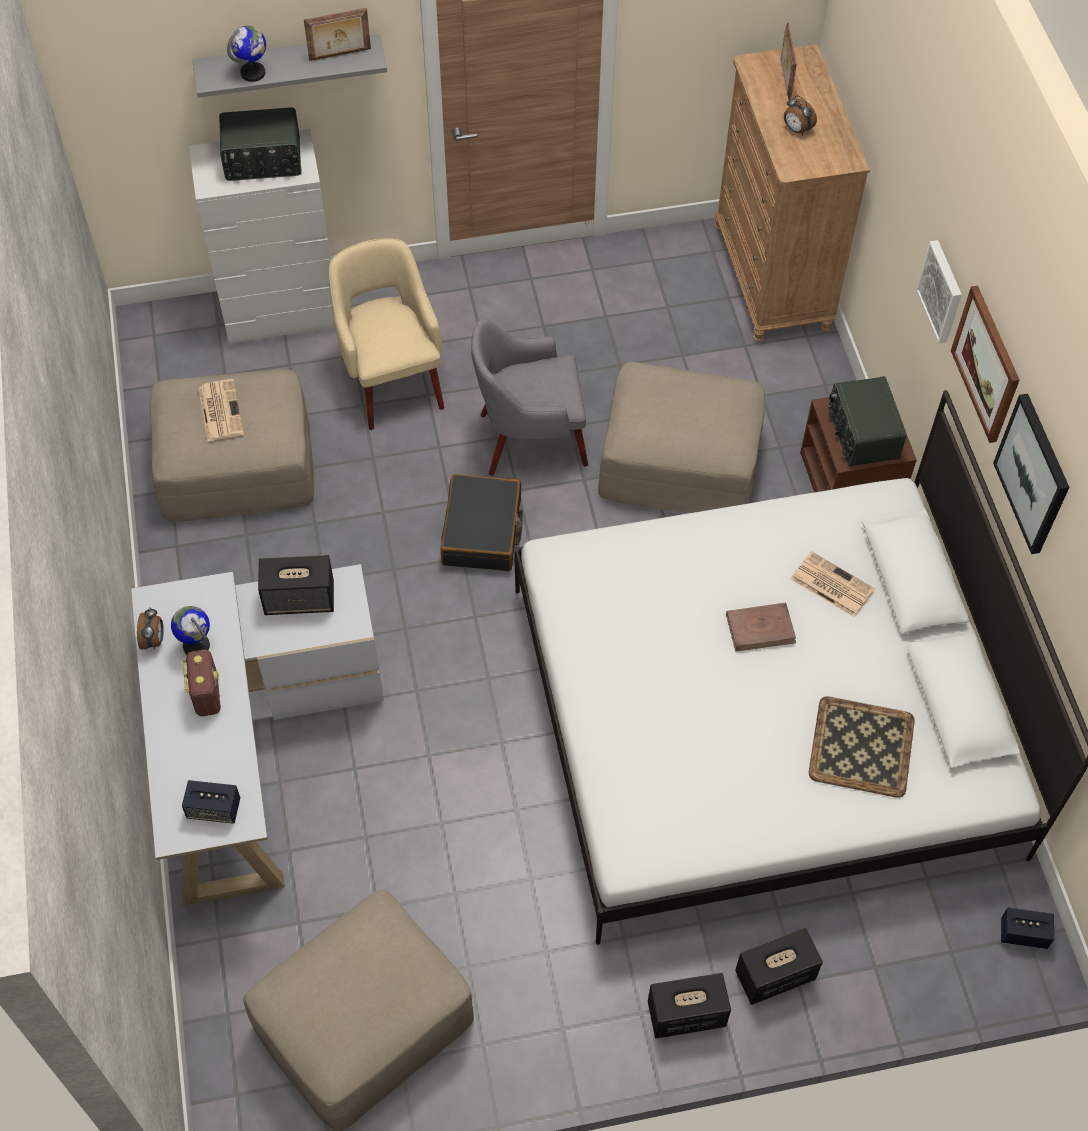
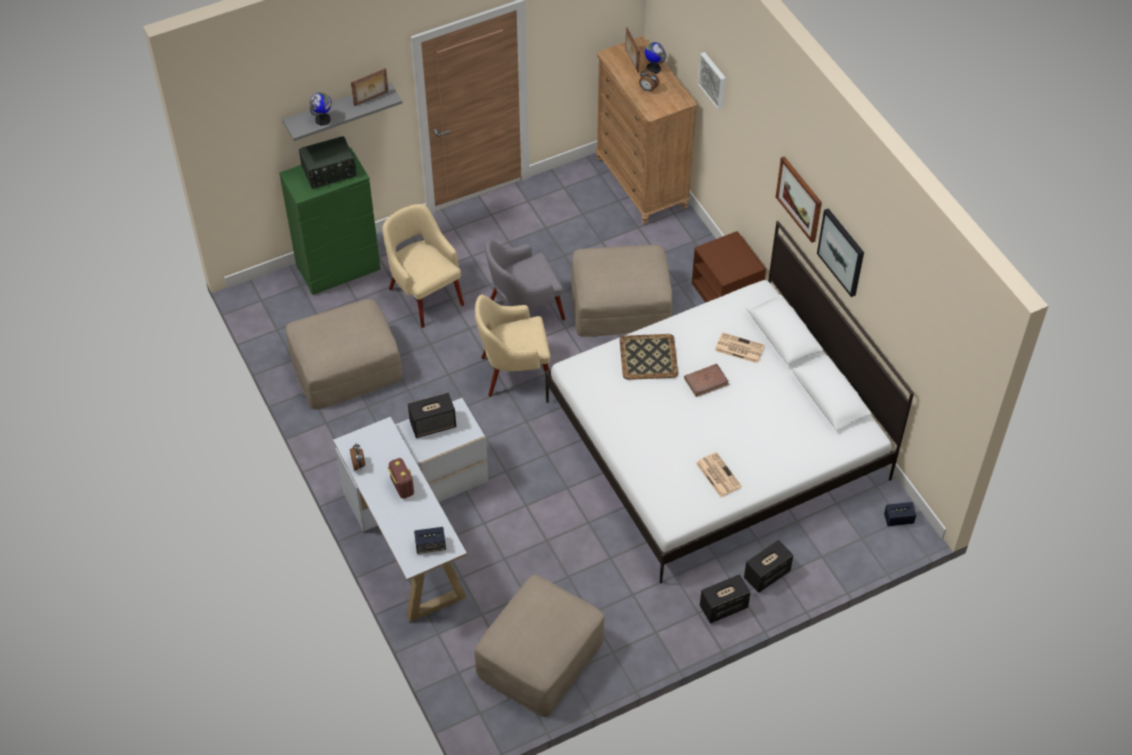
camera: 15 degrees left, 5 degrees down
globe [171,606,210,654] -> globe moved to [644,42,666,74]
white dresser [189,129,335,344] -> green dresser [279,147,381,295]
newspaper [199,379,244,441] -> newspaper moved to [696,452,742,497]
black suitcase [440,474,523,571] -> beige armchair [475,294,550,397]
tray [809,696,915,798] -> tray moved to [620,334,678,380]
radio [828,376,906,467] -> none
picture [916,240,962,344] -> picture moved to [698,52,726,110]

